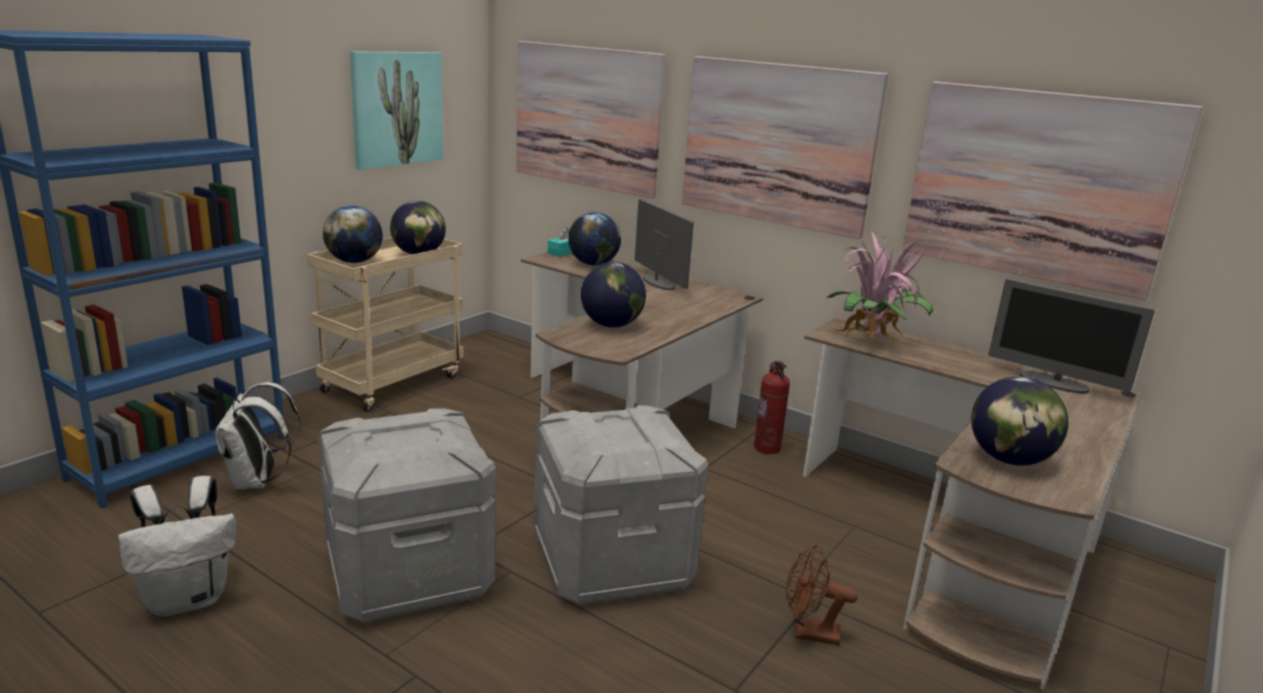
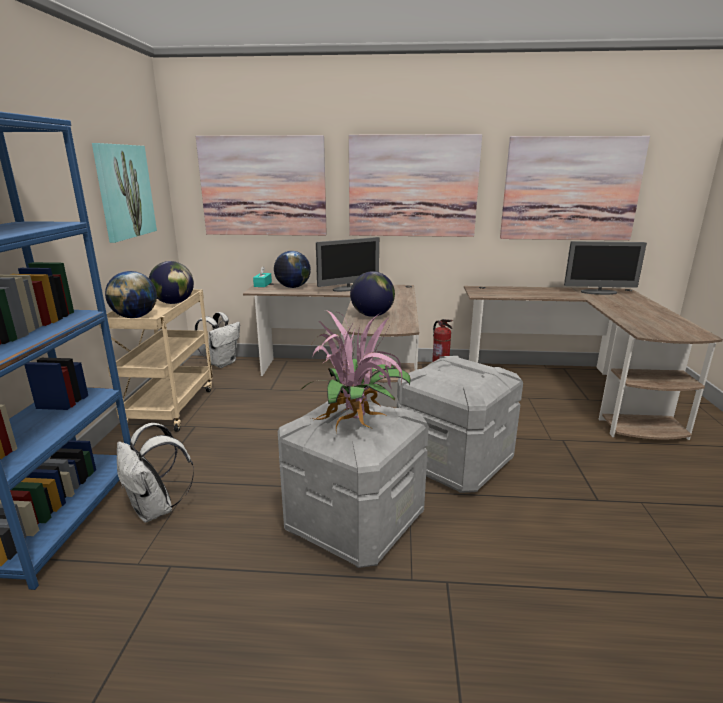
camera: 30 degrees left, 0 degrees up
white backpack [118,476,236,617] -> white backpack moved to [195,312,240,368]
monitor [635,199,694,290] -> monitor turned 120 degrees clockwise [316,237,379,292]
brown fan [786,545,858,645] -> none
potted plant [827,232,933,342] -> potted plant moved to [302,310,411,434]
globe [971,376,1068,466] -> none

